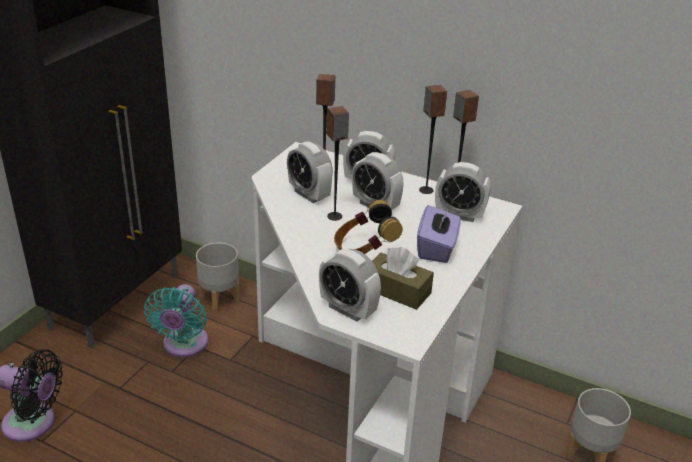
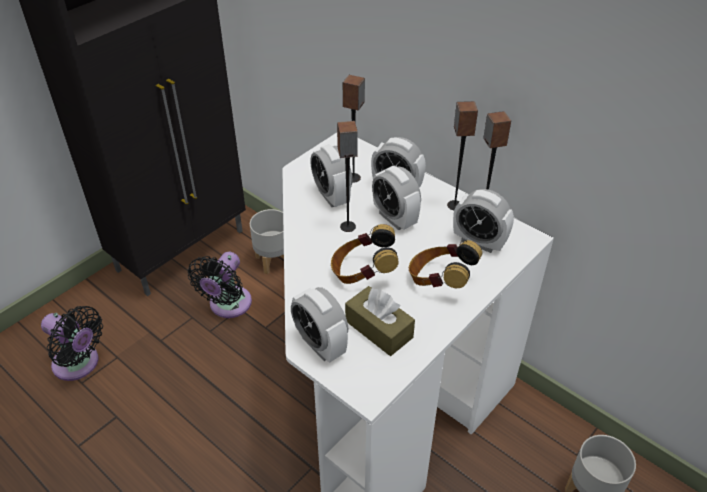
camera: 15 degrees right, 10 degrees up
turquoise fan [144,284,208,357] -> black fan [188,252,252,318]
purple tissue box [417,205,461,263] -> headphones [409,240,482,288]

